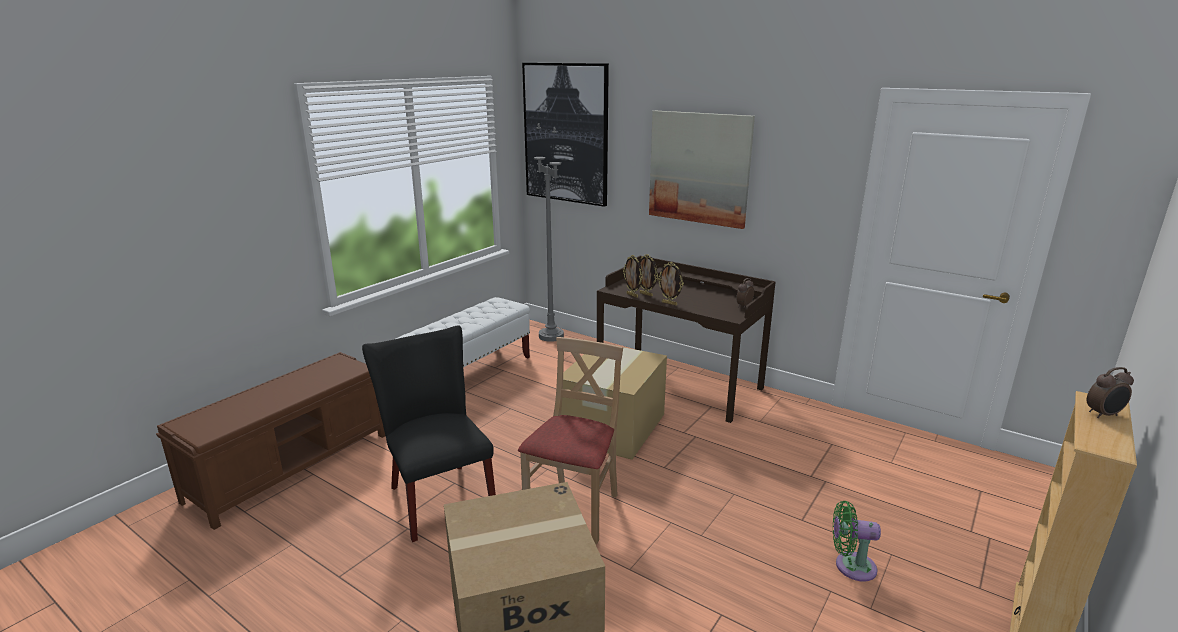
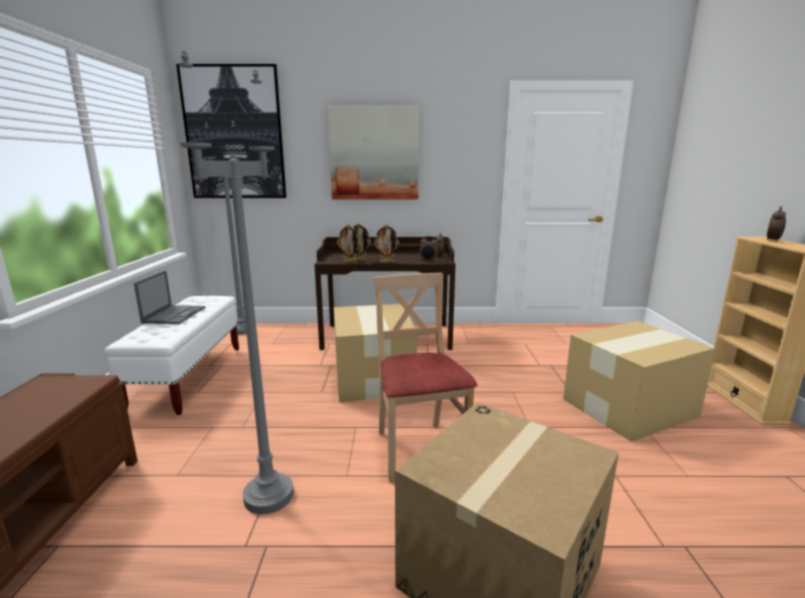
camera: 35 degrees left, 5 degrees down
black chair [362,325,496,542] -> grey floor lamp [179,51,294,514]
green fan [833,501,881,582] -> cardboard box [563,321,716,442]
none -> laptop [134,271,205,324]
none -> alarm clock [419,236,438,262]

